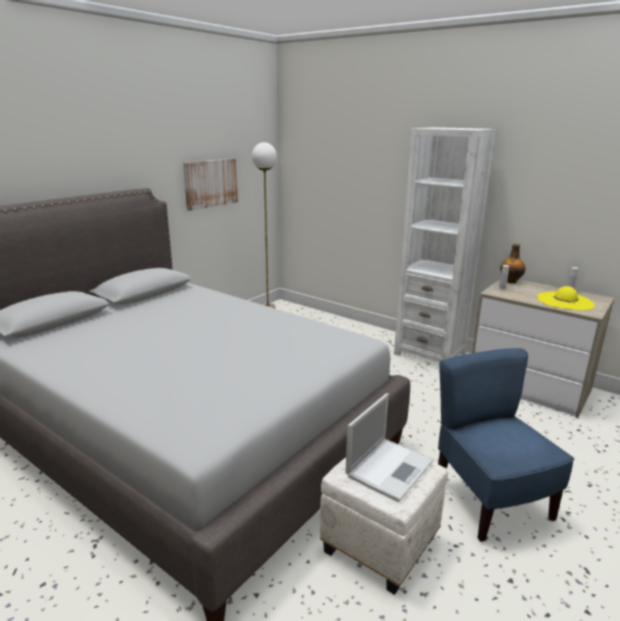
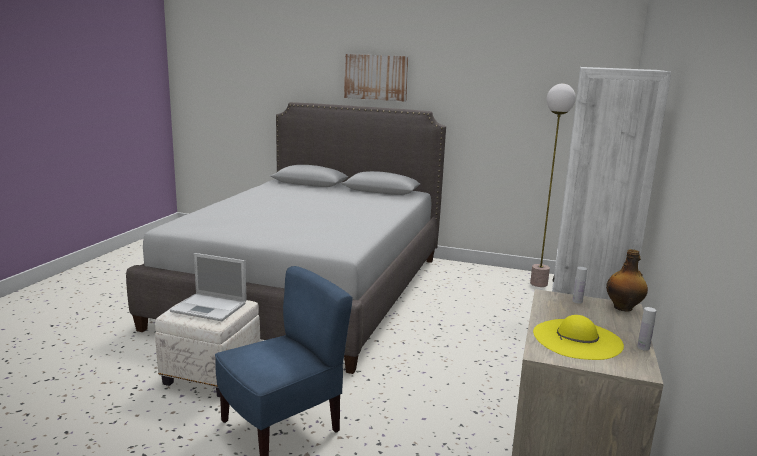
camera: 70 degrees right, 5 degrees down
picture [183,158,239,211] -> picture moved to [344,54,408,101]

